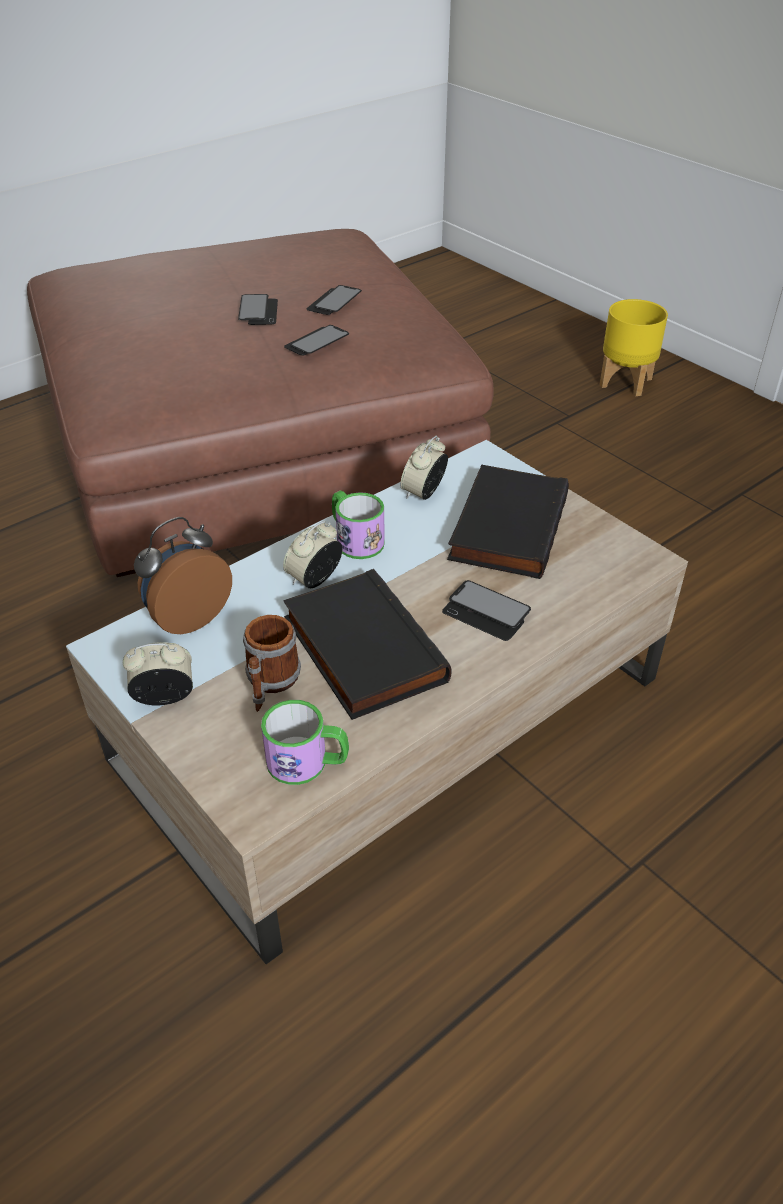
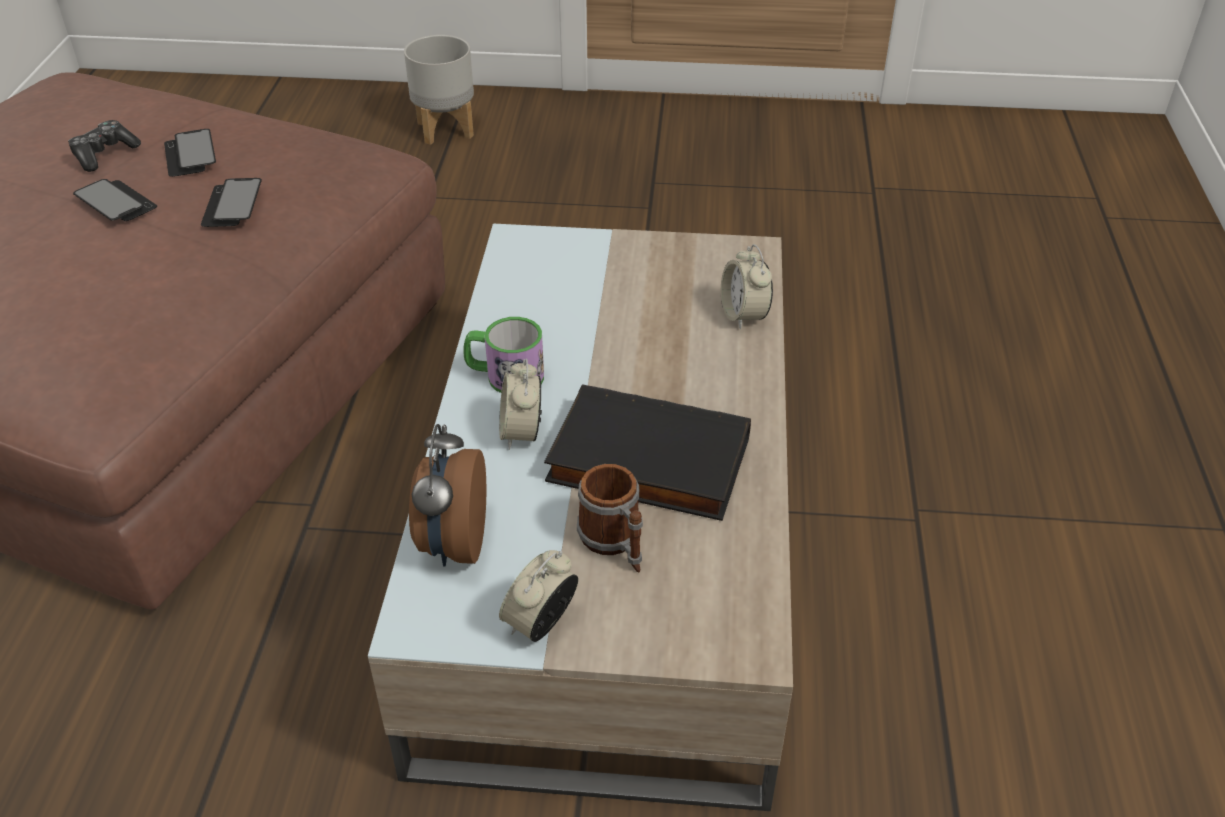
camera: 45 degrees left, 0 degrees up
mug [261,700,349,785] -> none
alarm clock [400,435,448,500] -> alarm clock moved to [721,244,773,329]
phone [442,580,531,641] -> none
black book [447,465,569,579] -> none
yellow planter [599,299,668,396] -> grey planter [404,35,474,145]
none -> game controller [68,120,141,172]

